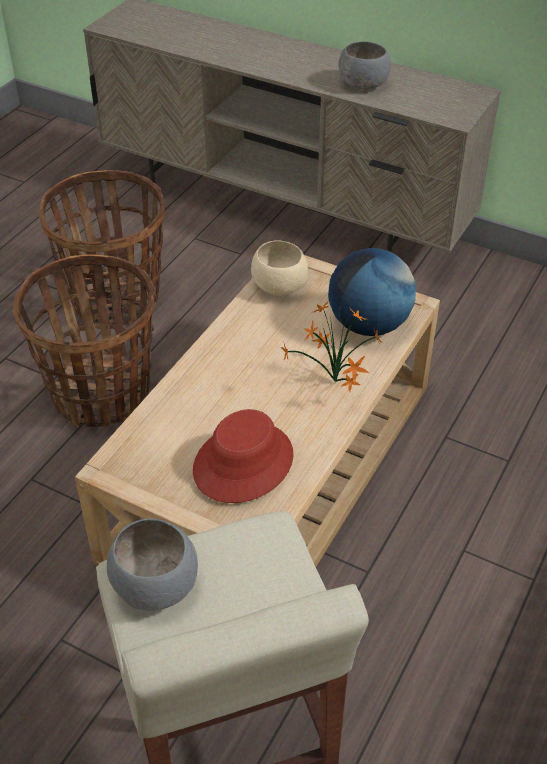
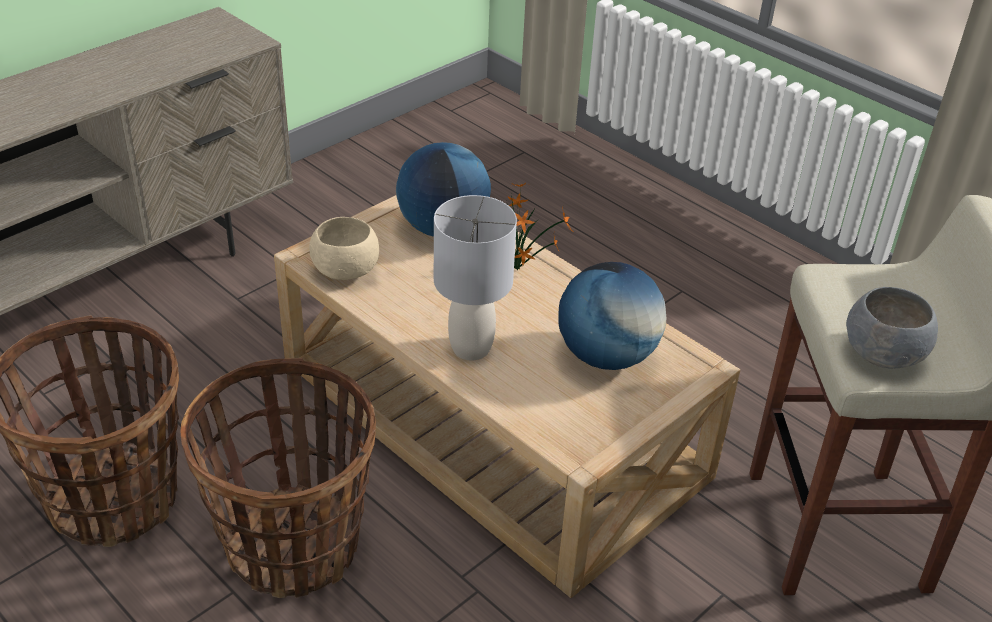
camera: 75 degrees left, 5 degrees down
red hat [193,409,293,503] -> globe [558,262,666,370]
grey bowl [338,41,391,89] -> none
none -> grey table lamp [434,195,517,360]

